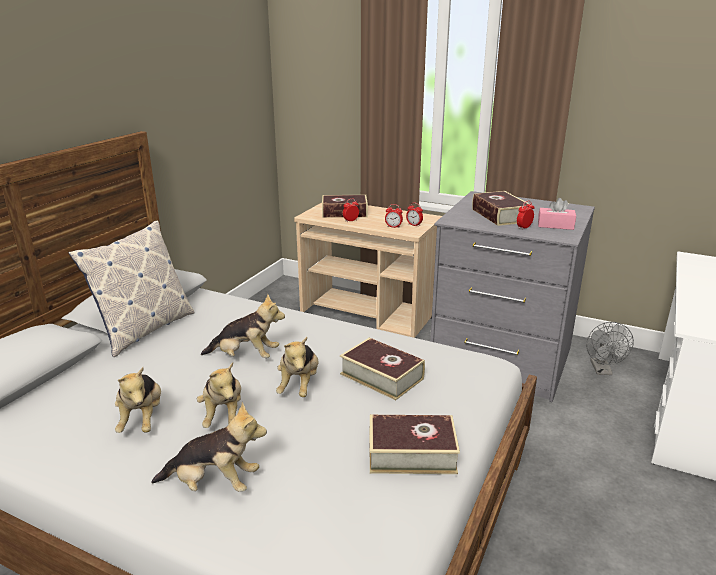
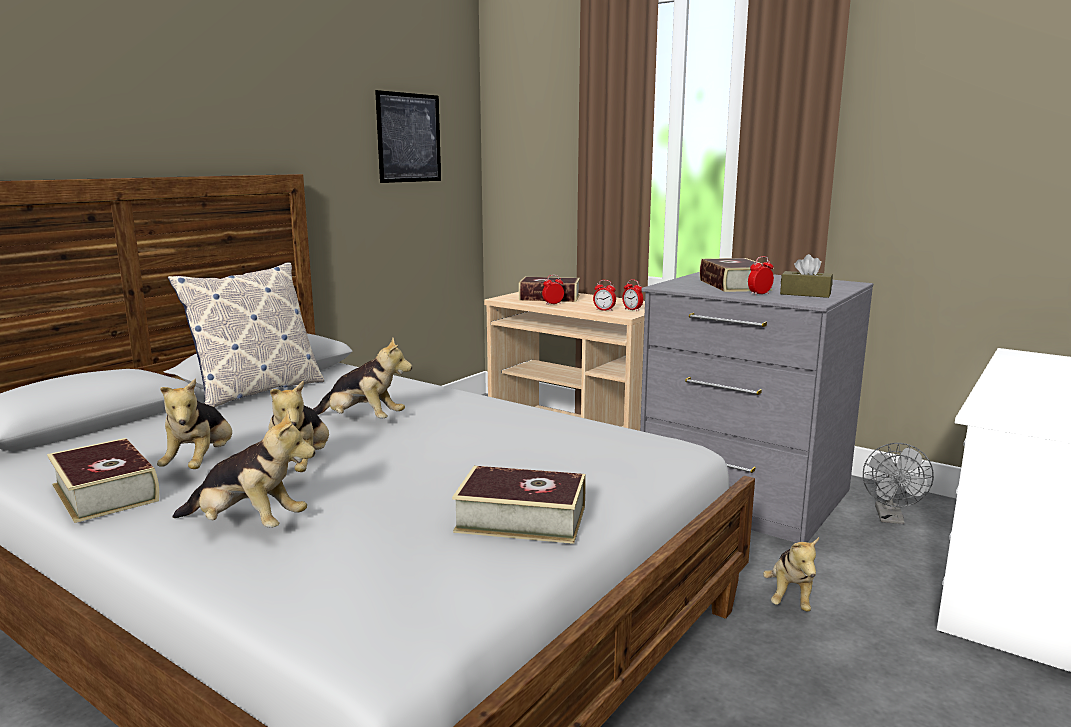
camera: 10 degrees right, 10 degrees down
plush toy [276,337,318,397] -> plush toy moved to [763,537,819,612]
book [340,338,425,400] -> book moved to [47,438,159,523]
pink tissue box [538,198,576,230] -> brown tissue box [780,254,833,298]
none -> picture [375,90,441,183]

